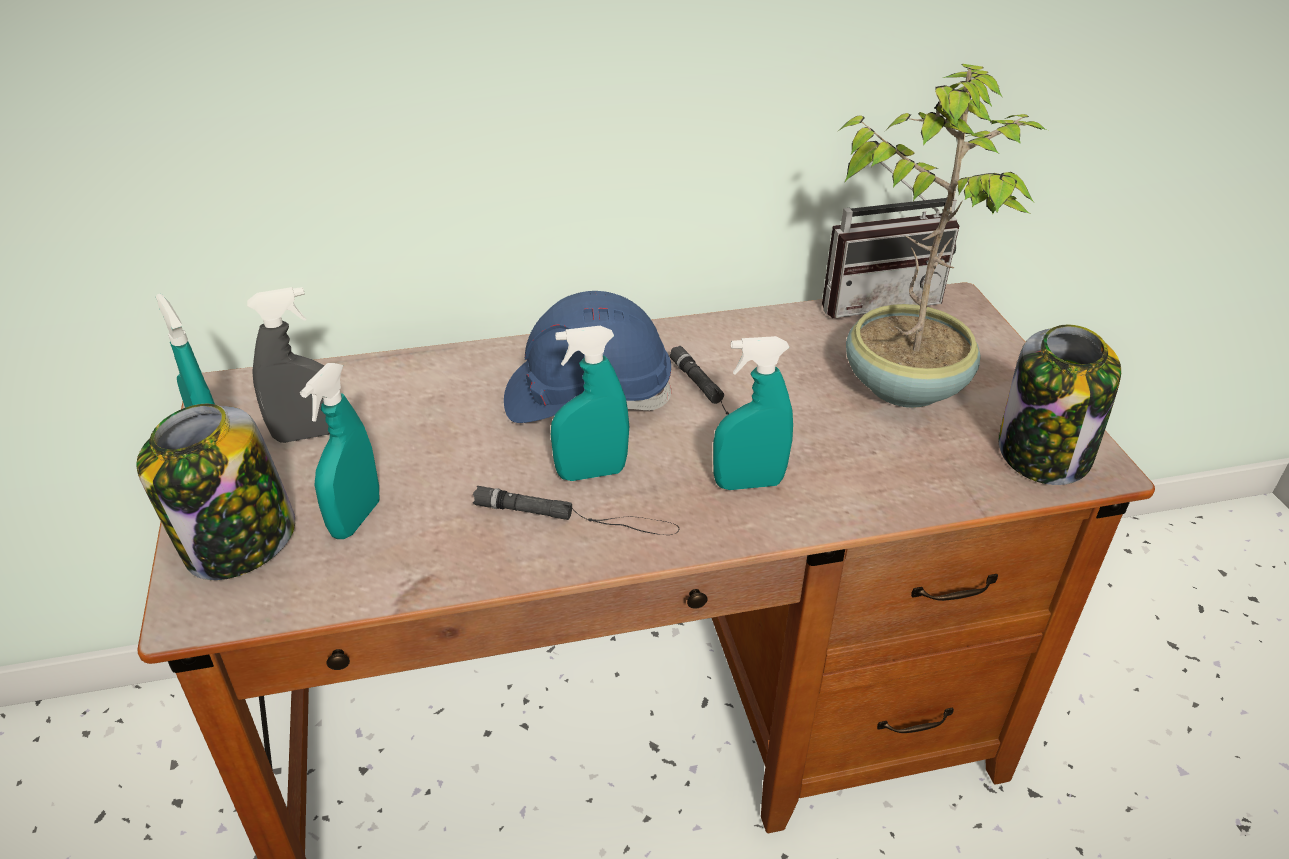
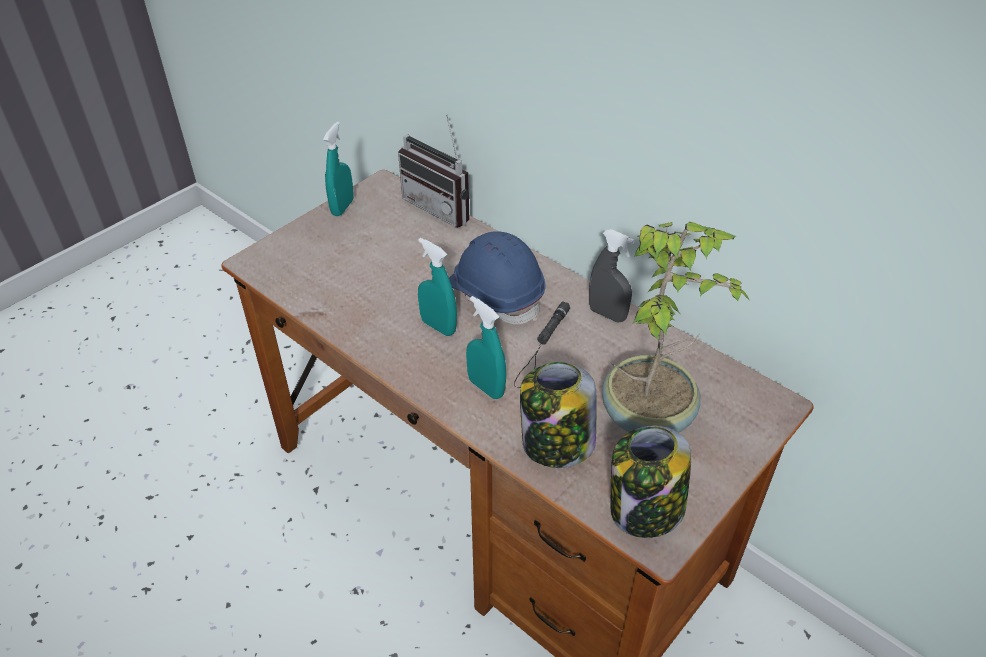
camera: 55 degrees right, 5 degrees up
jar [136,404,295,580] -> jar moved to [520,362,597,468]
grey spray bottle [247,287,330,443] -> grey spray bottle moved to [589,229,635,322]
turquoise spray bottle [300,363,380,539] -> none
black flashlight [473,486,679,535] -> none
radio [822,162,959,318] -> radio moved to [398,115,469,228]

